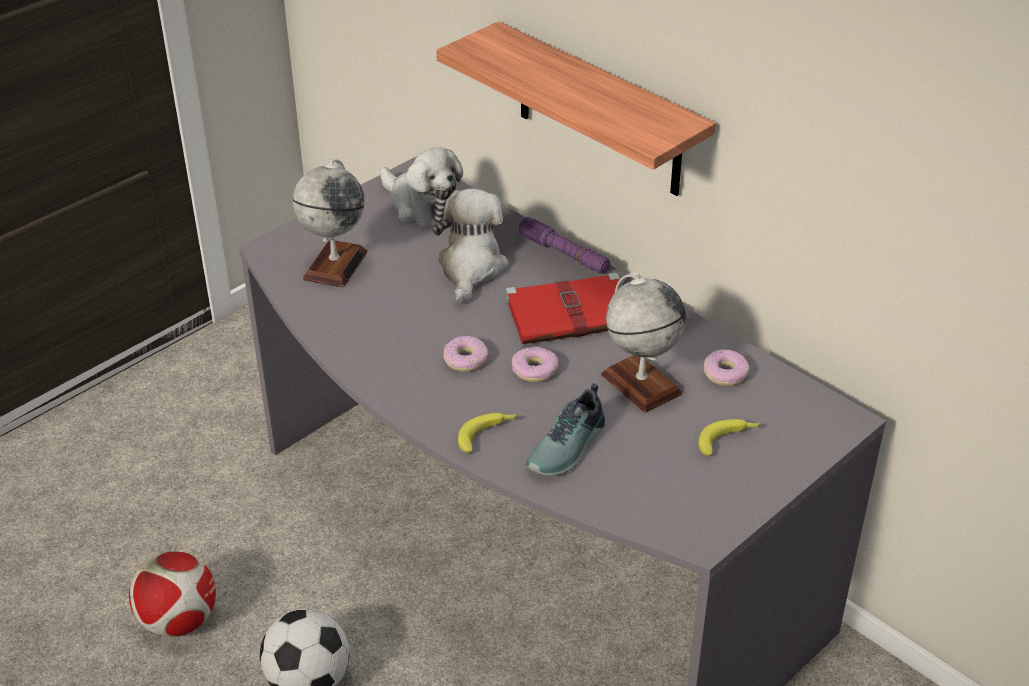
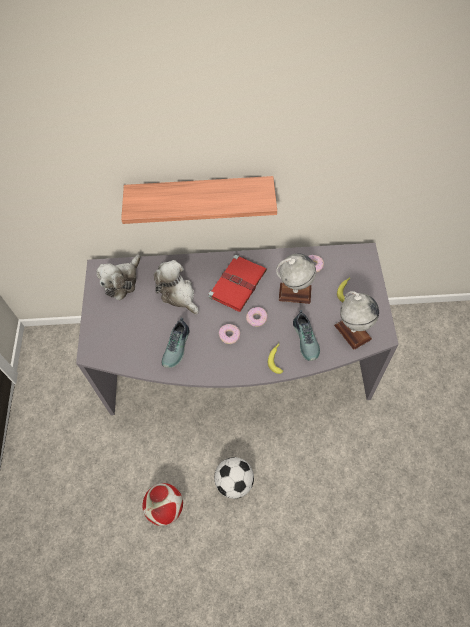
camera: 45 degrees left, 20 degrees up
globe [293,159,367,287] -> globe moved to [334,291,379,350]
plush toy [380,147,463,227] -> plush toy turned 120 degrees clockwise [96,254,140,301]
purple flashlight [519,217,611,274] -> none
none -> shoe [161,318,190,368]

